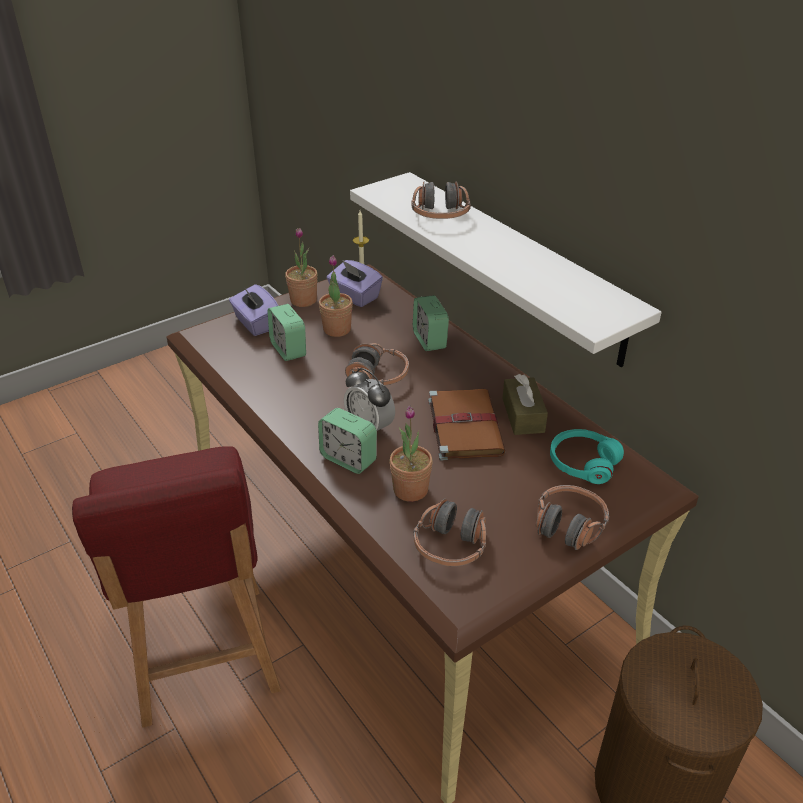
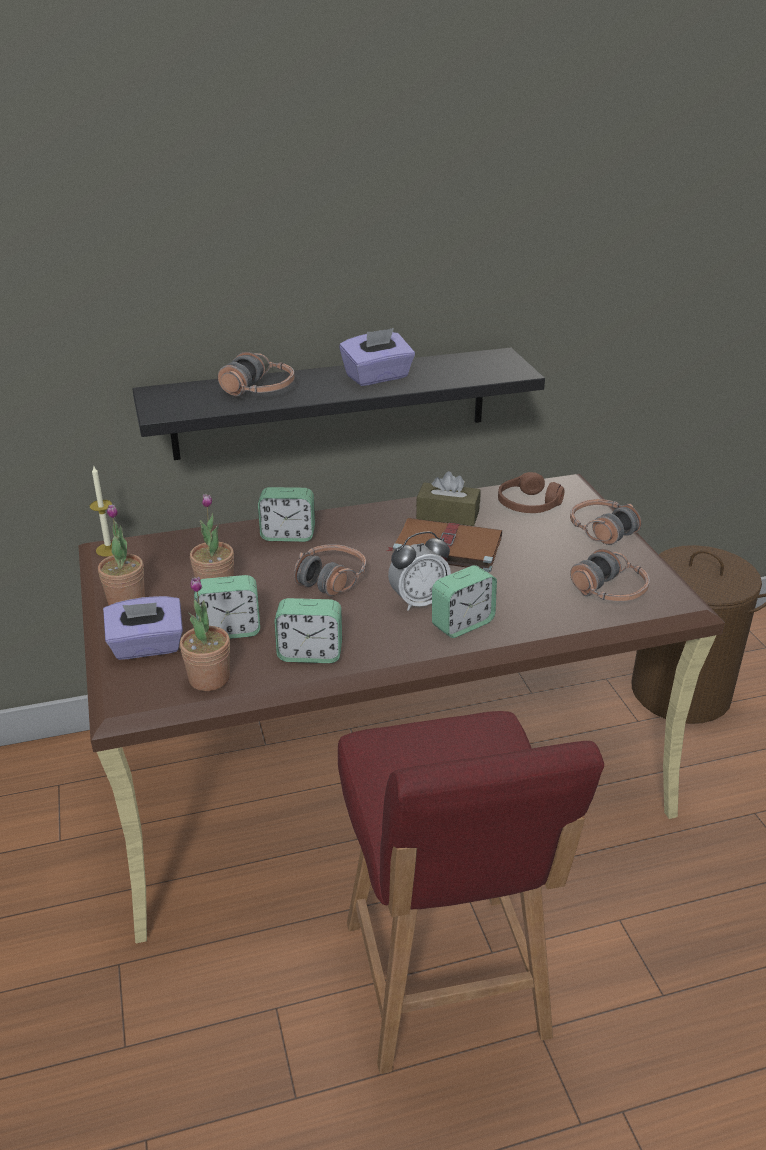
camera: 70 degrees left, 5 degrees down
red chair [72,446,281,728] -> red chair turned 75 degrees clockwise [338,711,604,1074]
purple tissue box [327,260,383,307] -> purple tissue box moved to [339,328,415,386]
white shelf [350,172,662,367] -> black shelf [132,348,545,460]
potted plant [389,405,433,502] -> potted plant moved to [180,577,230,691]
turquoise headphones [550,429,624,484] -> brown headphones [498,472,565,513]
none -> alarm clock [274,598,342,663]

